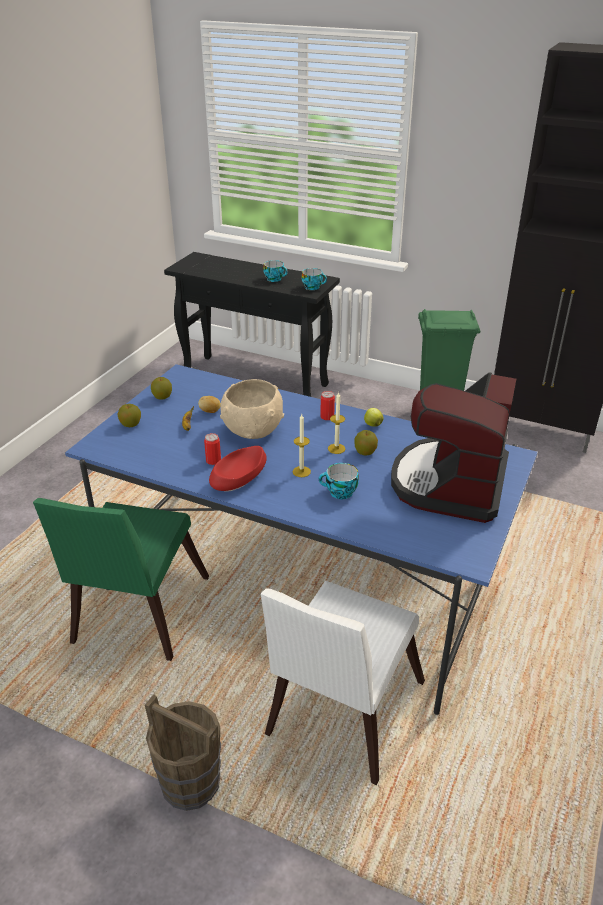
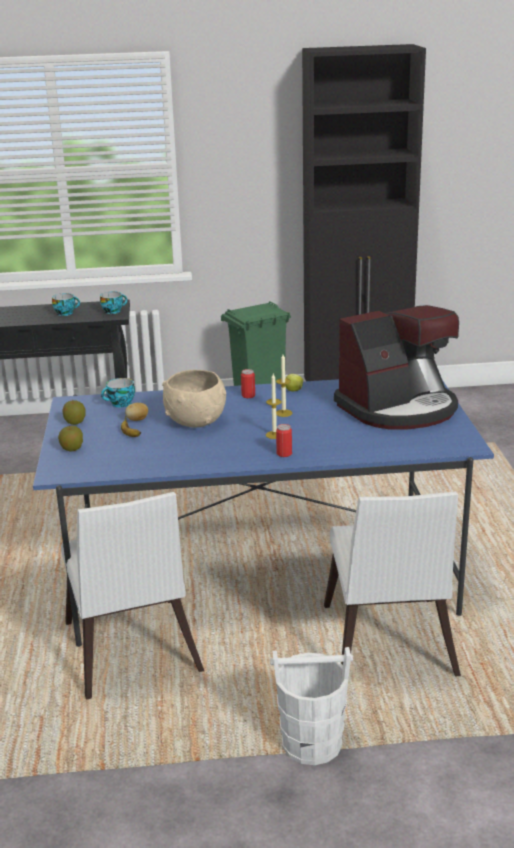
camera: 30 degrees left, 10 degrees down
green chair [33,498,209,661] -> white chair [61,492,204,700]
brown bucket [145,694,221,811] -> white bucket [270,647,353,765]
can [204,433,221,465] -> can moved to [276,424,292,457]
red bowl [209,446,267,492] -> none
cup [319,463,359,499] -> cup moved to [101,378,135,407]
apple [354,430,378,456] -> none
coffee machine [391,372,516,523] -> coffee machine turned 105 degrees counterclockwise [334,305,459,430]

